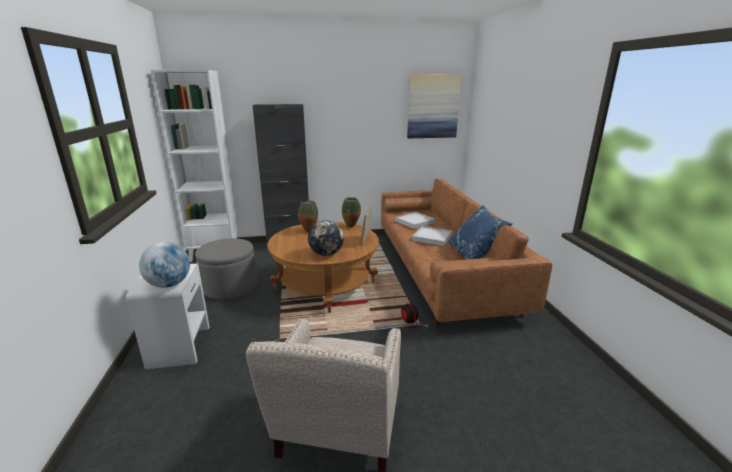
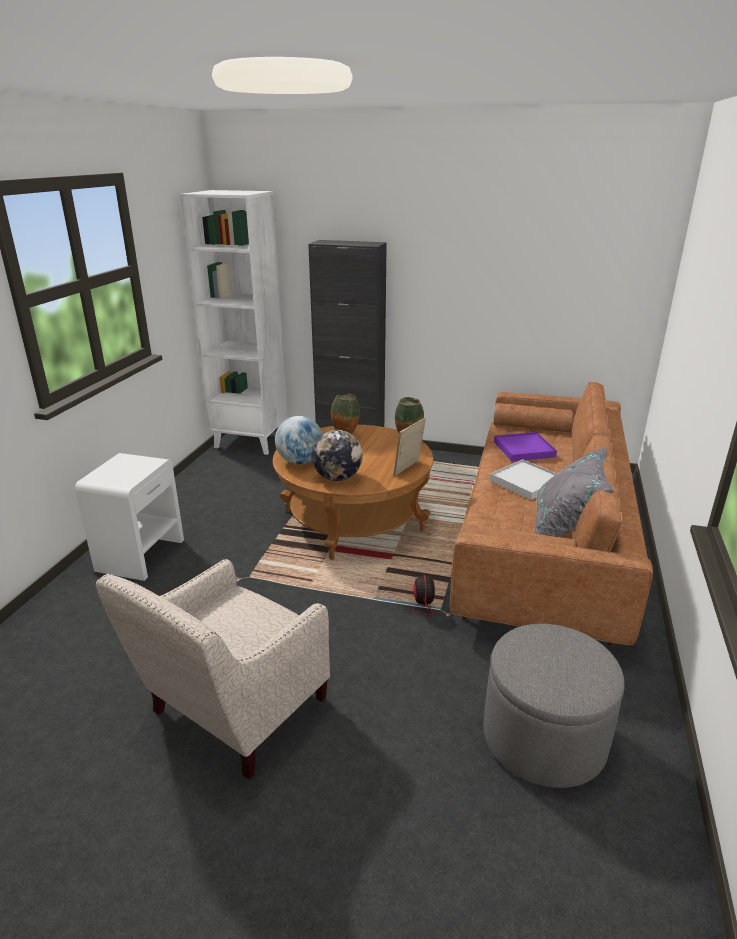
camera: 25 degrees right, 5 degrees up
globe [139,242,190,288] -> globe moved to [275,416,322,464]
grey ottoman [195,238,257,299] -> grey ottoman moved to [484,624,625,788]
white tray [395,212,435,229] -> purple tray [494,432,557,461]
picture [407,74,461,138] -> none
blue pillow [448,205,512,260] -> grey pillow [535,446,614,537]

